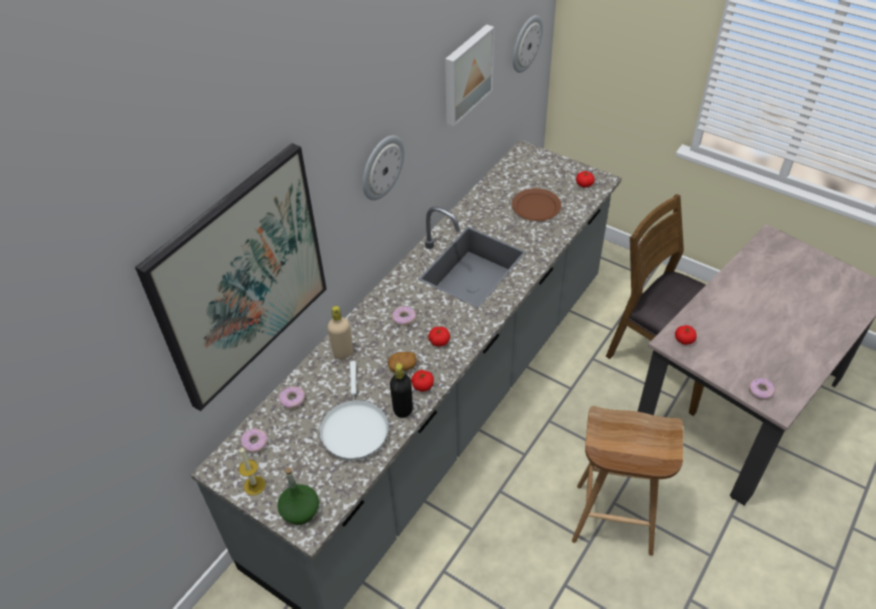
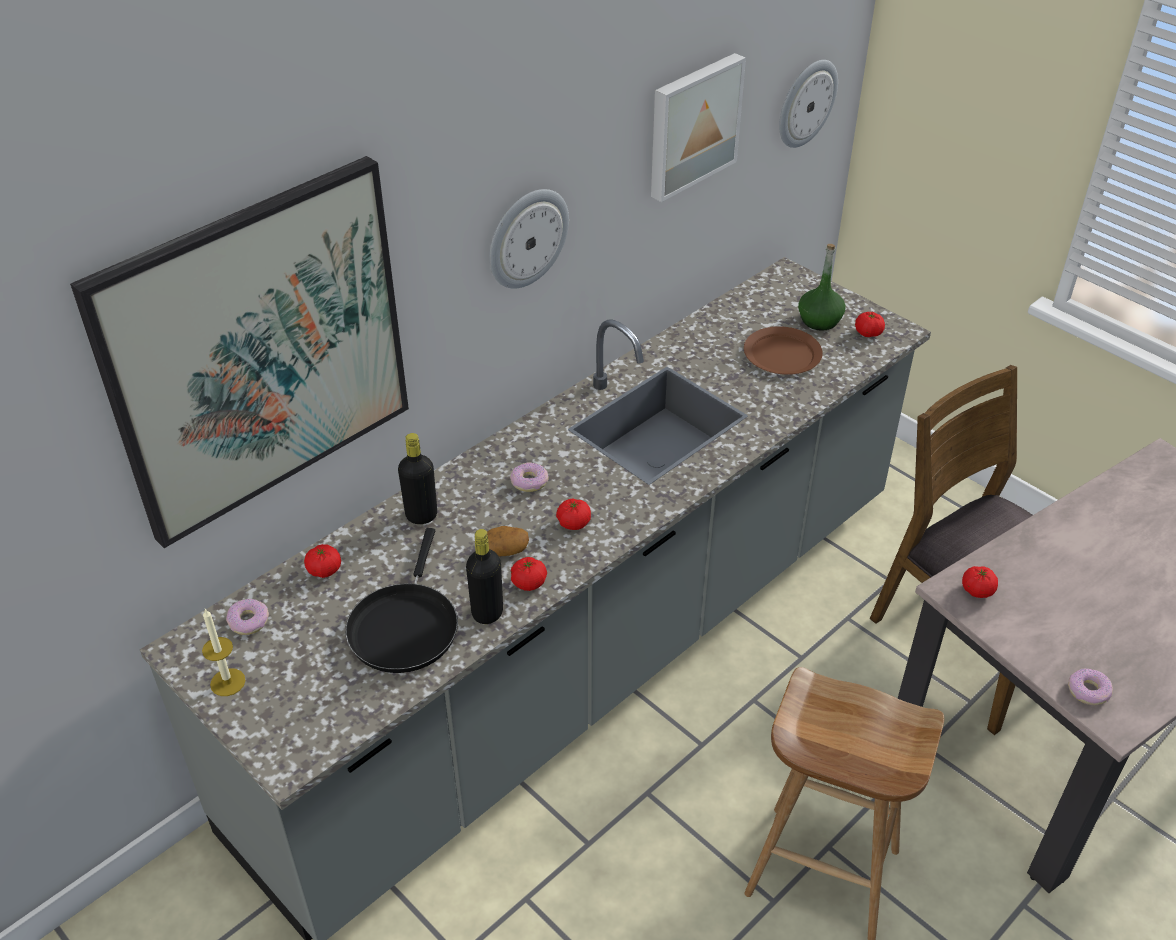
camera: 10 degrees right, 5 degrees down
green bottle [277,468,319,525] -> green bottle moved to [798,244,845,331]
donut [279,386,305,409] -> tomato [304,544,341,578]
white frying pan [319,361,389,460] -> black frying pan [345,528,458,673]
beige bottle [327,306,353,359] -> black bottle [398,433,437,524]

